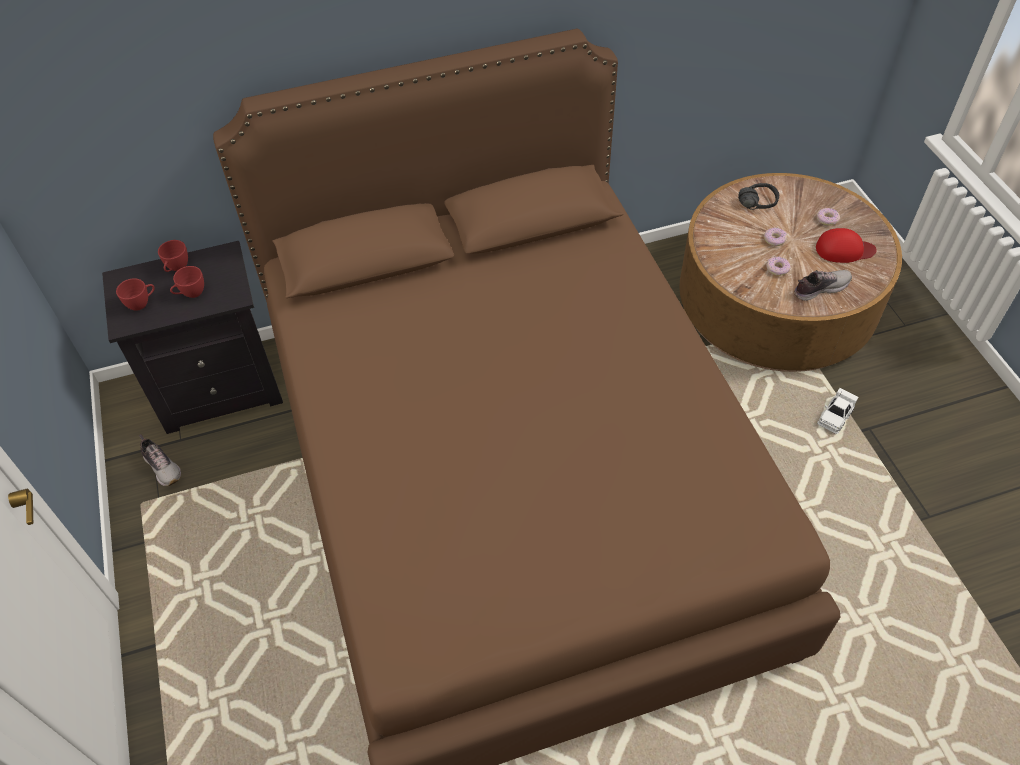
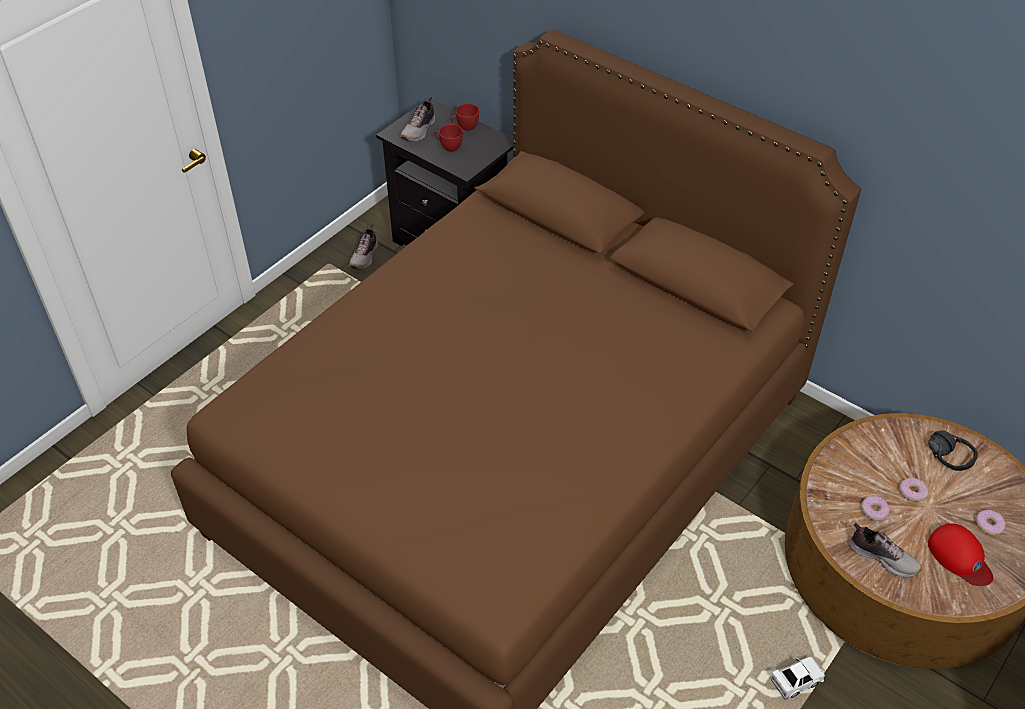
camera: 55 degrees right, 5 degrees down
red cup [116,278,155,311] -> shoe [400,97,435,142]
white toy car [817,388,859,434] -> white toy car turned 150 degrees clockwise [771,657,825,700]

